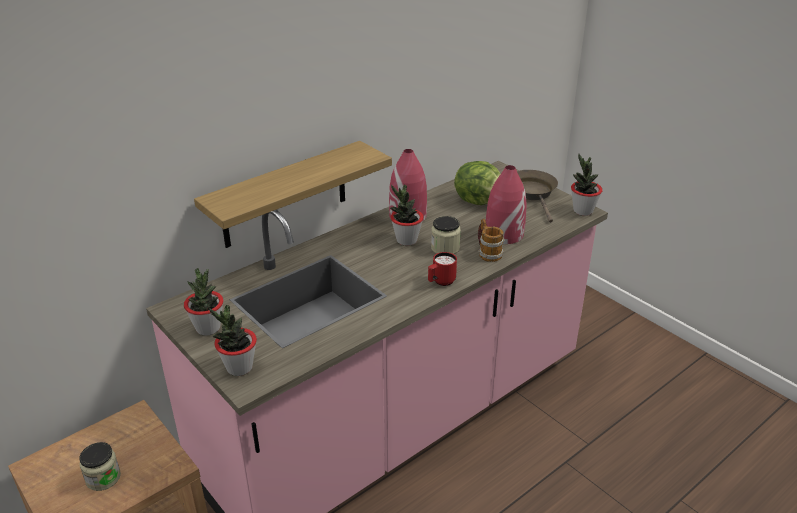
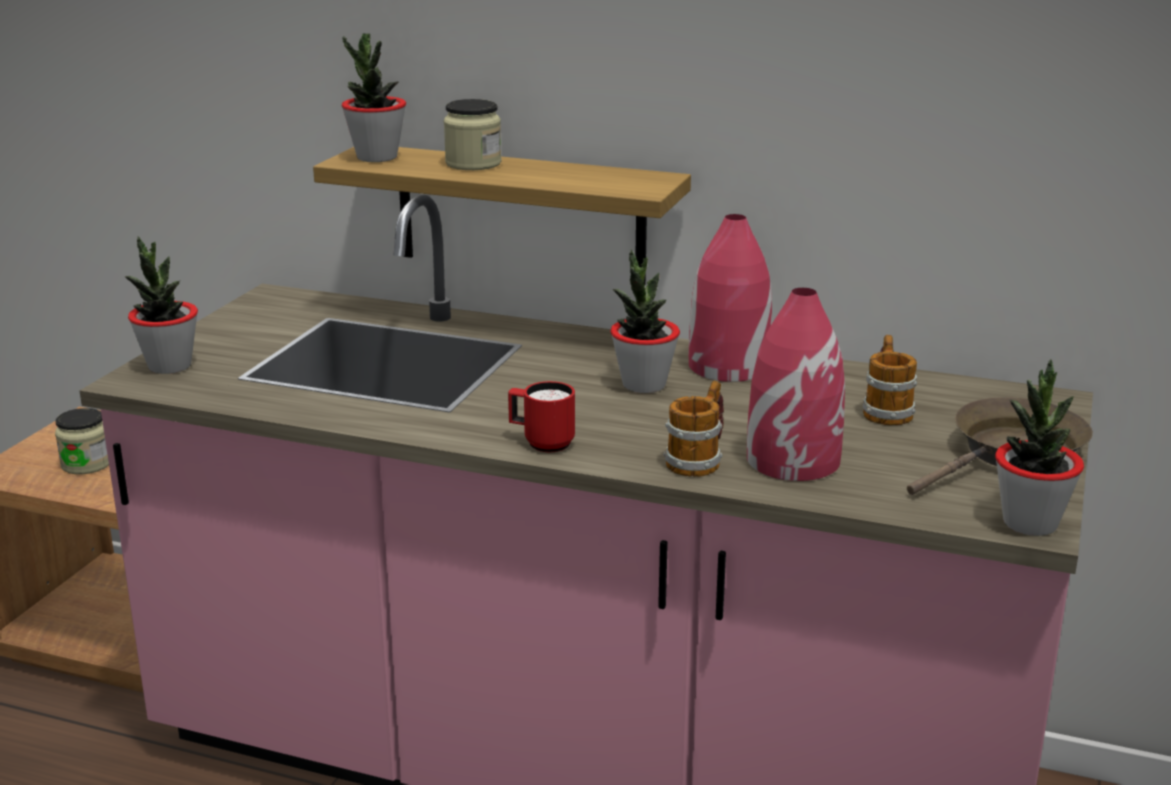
camera: 60 degrees right, 10 degrees down
potted plant [184,268,223,336] -> potted plant moved to [342,33,406,162]
jar [431,216,461,254] -> jar moved to [444,99,502,170]
lettuce [454,161,500,205] -> mug [863,335,917,425]

